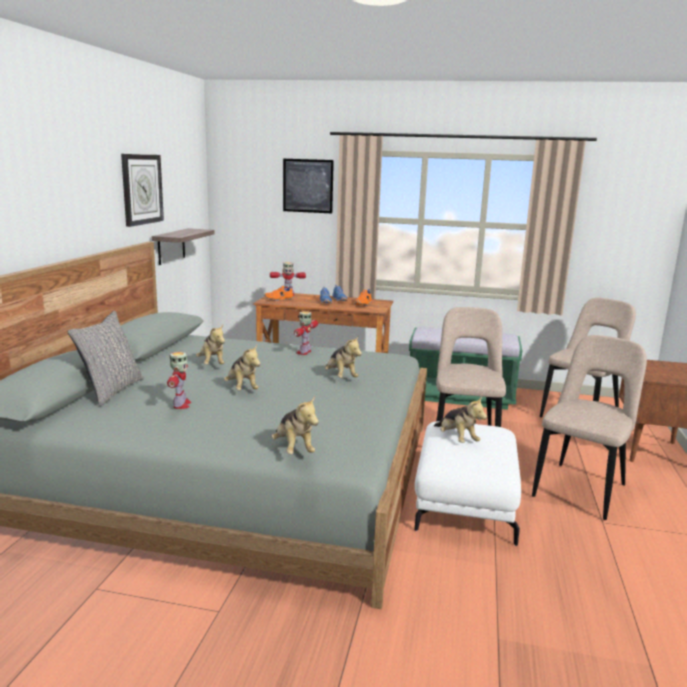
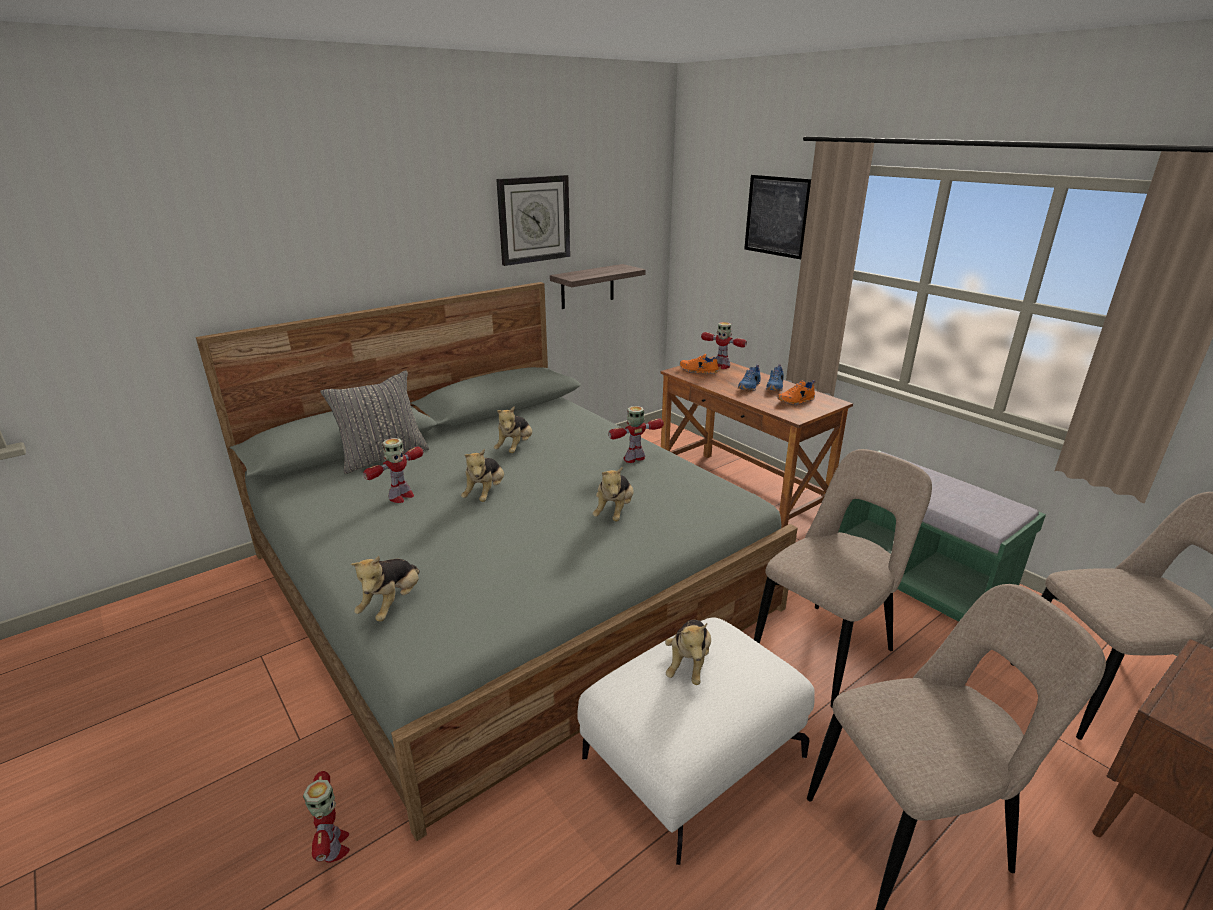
camera: 40 degrees right, 10 degrees up
none -> toy robot [303,771,350,863]

